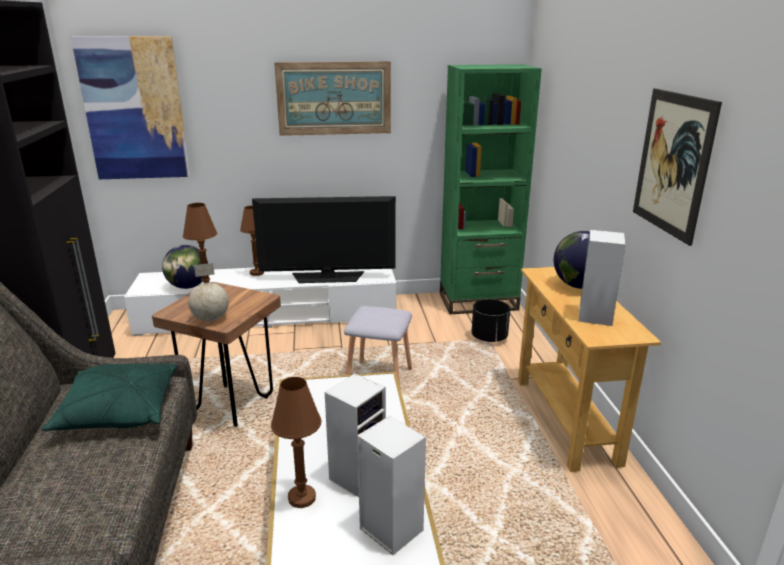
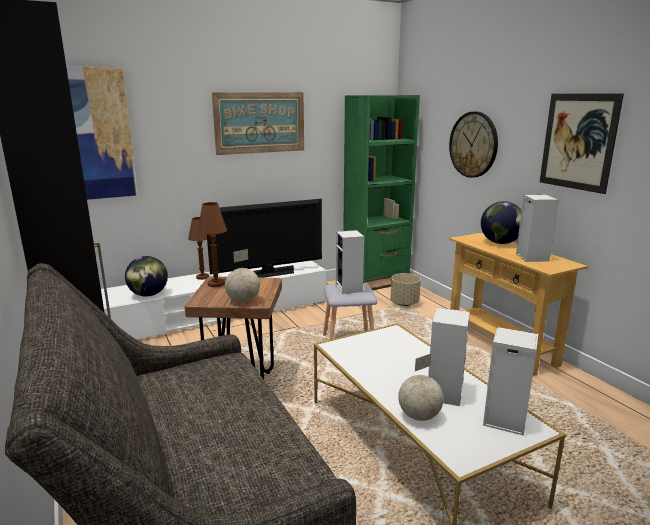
camera: 20 degrees left, 5 degrees down
green pillow [41,363,177,431] -> none
brown table lamp [271,377,321,508] -> globe [398,353,443,421]
black planter [472,299,510,342] -> beige planter [391,273,421,306]
none -> speaker [336,230,364,294]
none -> wall clock [449,111,498,178]

